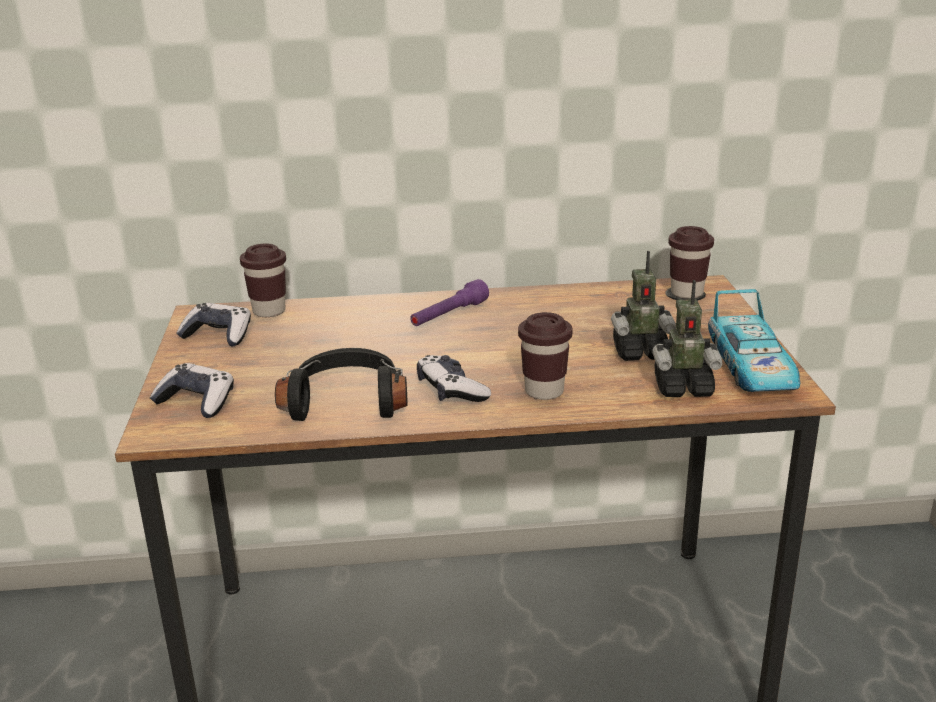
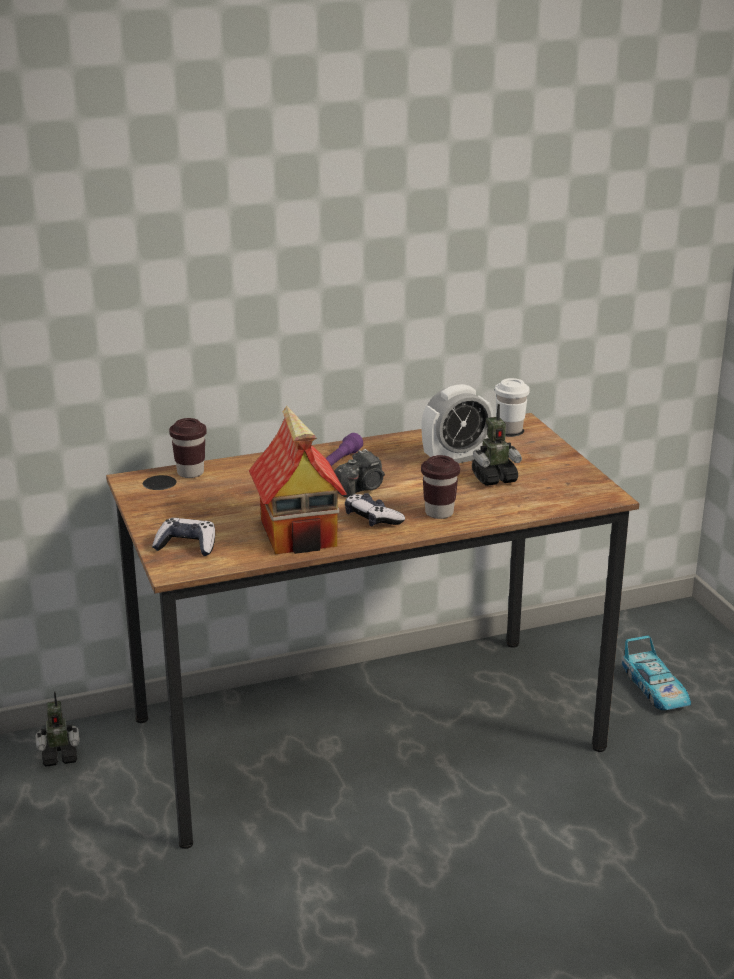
camera: 15 degrees left, 0 degrees up
game controller [176,303,251,347] -> none
black headphones [275,348,408,421] -> toy house [249,406,347,554]
toy robot [652,280,722,397] -> toy robot moved to [36,691,80,767]
brown cup [668,226,714,299] -> white cup [495,378,530,434]
toy car [708,289,800,392] -> toy car moved to [621,635,691,710]
none -> camera [334,449,385,498]
none -> alarm clock [421,384,493,463]

